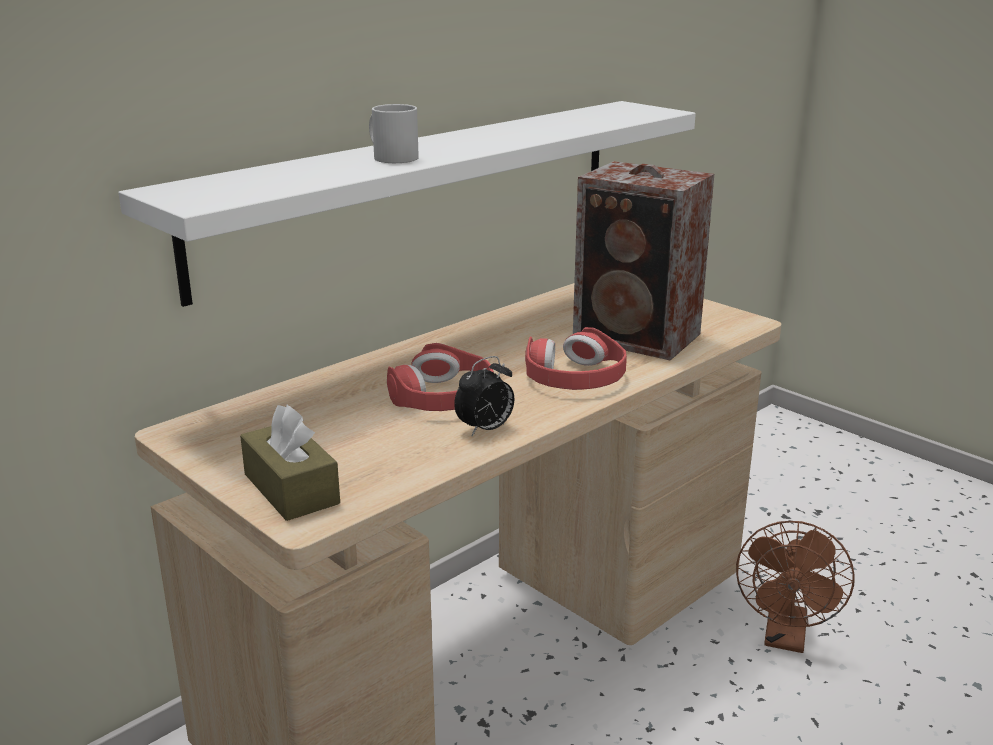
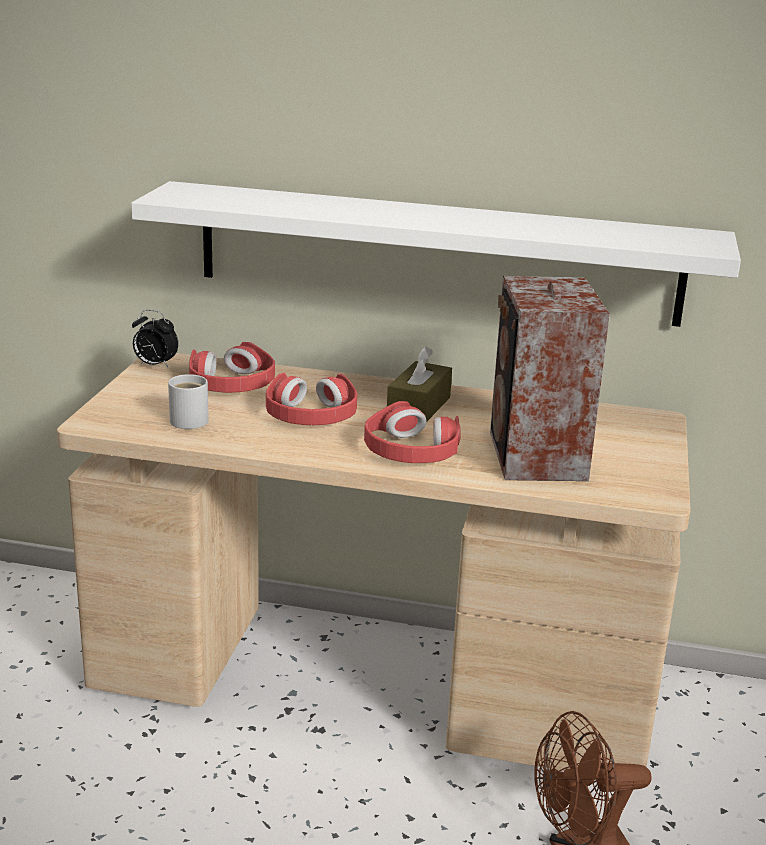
camera: 55 degrees right, 0 degrees up
brown tissue box [240,405,340,521] -> brown tissue box moved to [387,346,452,421]
white mug [369,104,419,163] -> white mug moved to [168,374,209,429]
alarm clock [454,356,514,436] -> alarm clock moved to [132,310,178,367]
none -> red headphones [189,342,275,393]

